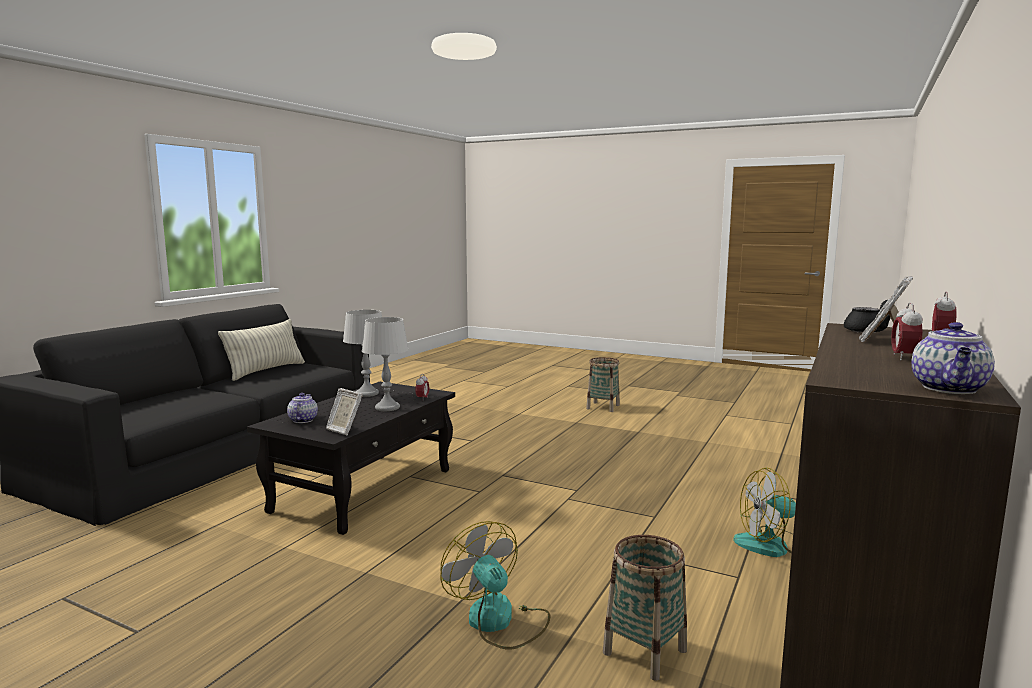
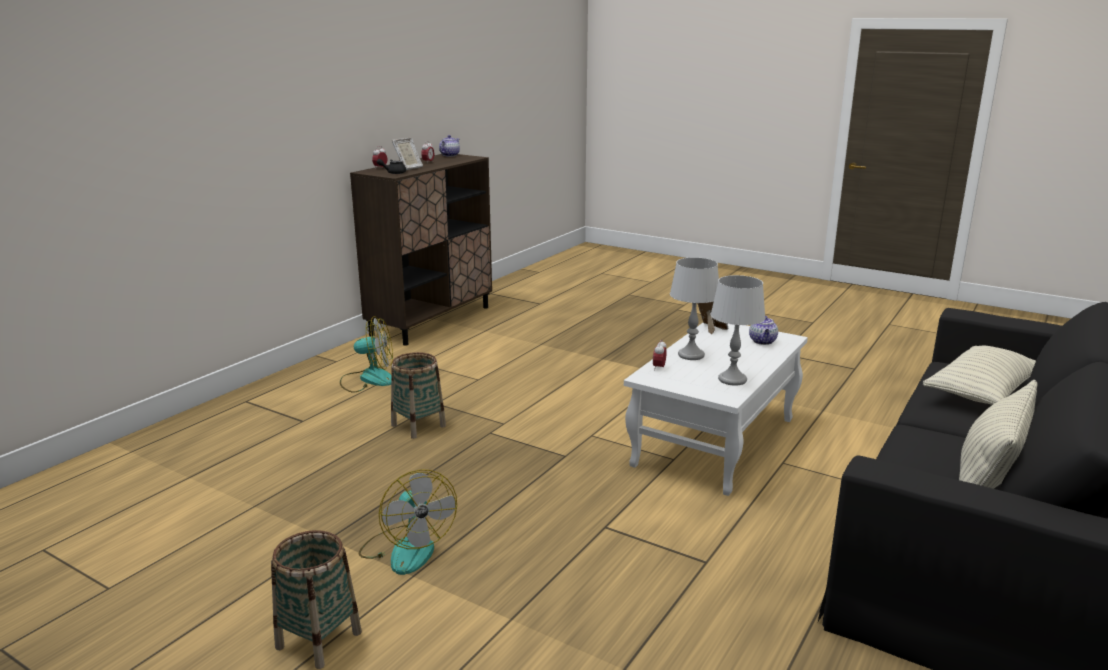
camera: 175 degrees left, 10 degrees up
black coffee table [247,382,455,535] -> white coffee table [624,322,808,496]
fan [440,521,550,650] -> fan moved to [359,469,457,575]
basket [603,535,687,681] -> basket moved to [391,352,446,439]
none -> pillow [923,345,1036,405]

